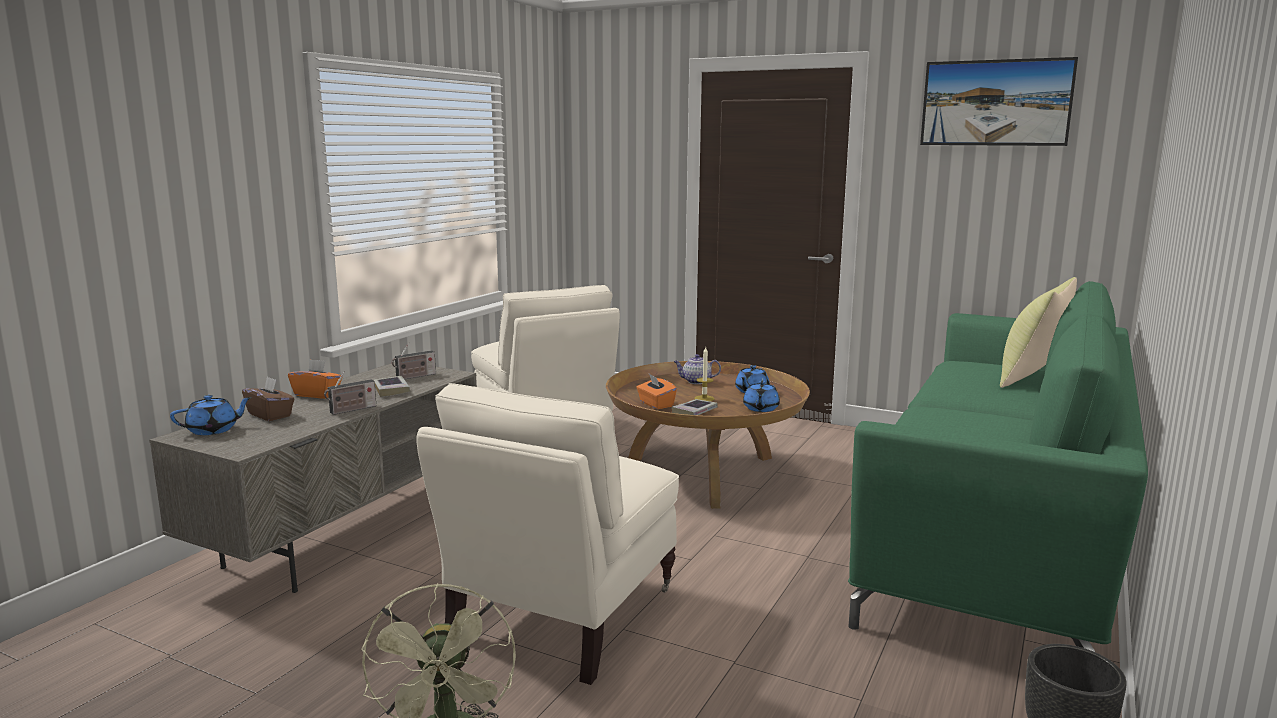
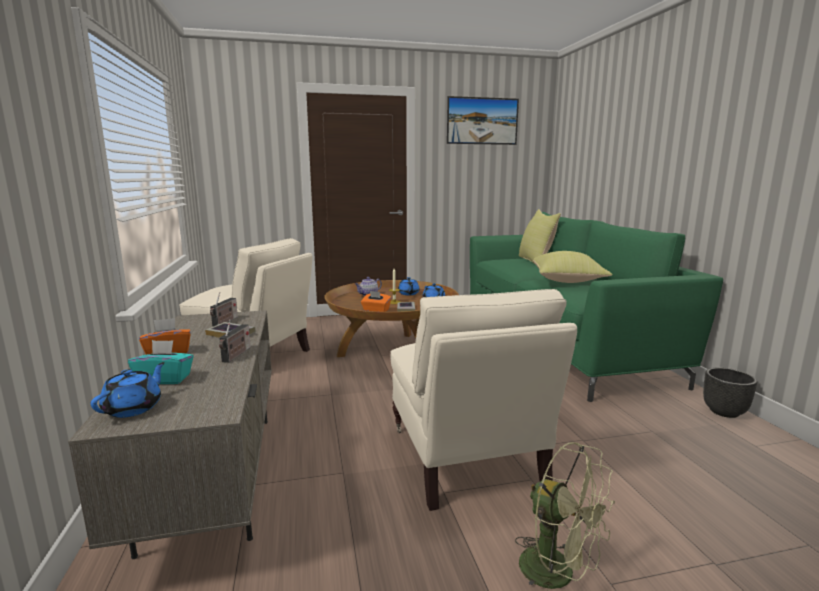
camera: 40 degrees left, 0 degrees up
brown tissue box [242,376,295,421] -> turquoise tissue box [128,340,194,384]
none -> yellow pillow [533,251,613,283]

